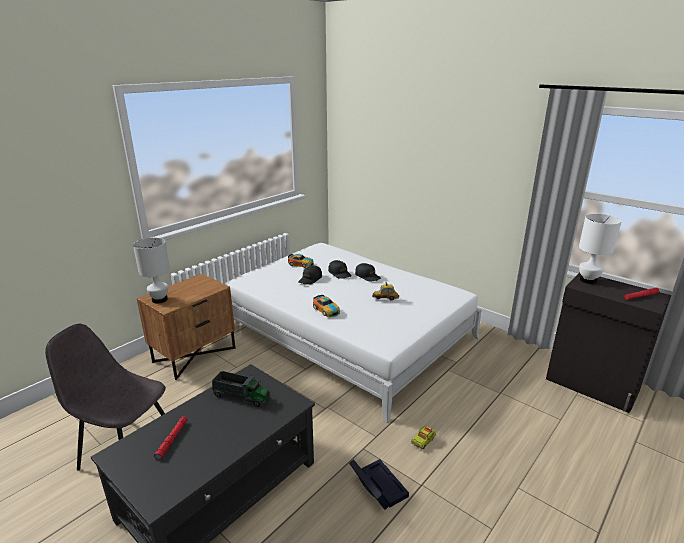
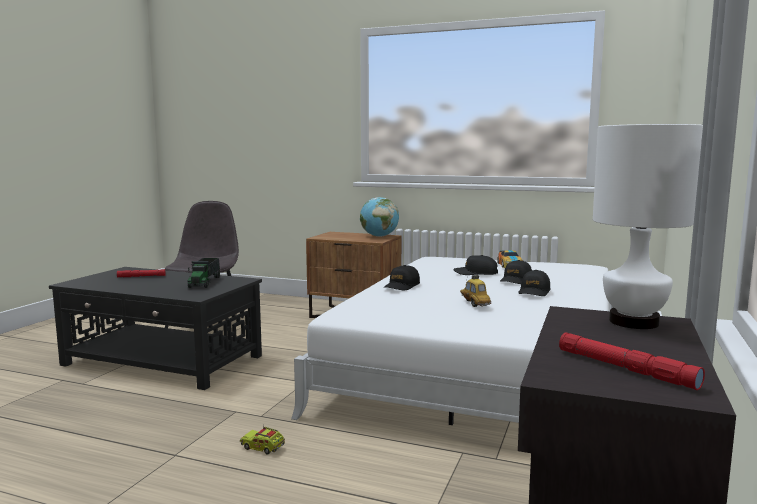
camera: 70 degrees right, 15 degrees down
white table lamp [133,238,170,304] -> none
toy car [313,295,340,318] -> black cap [384,265,420,290]
black storage box [349,459,409,510] -> none
none -> globe [360,197,399,237]

